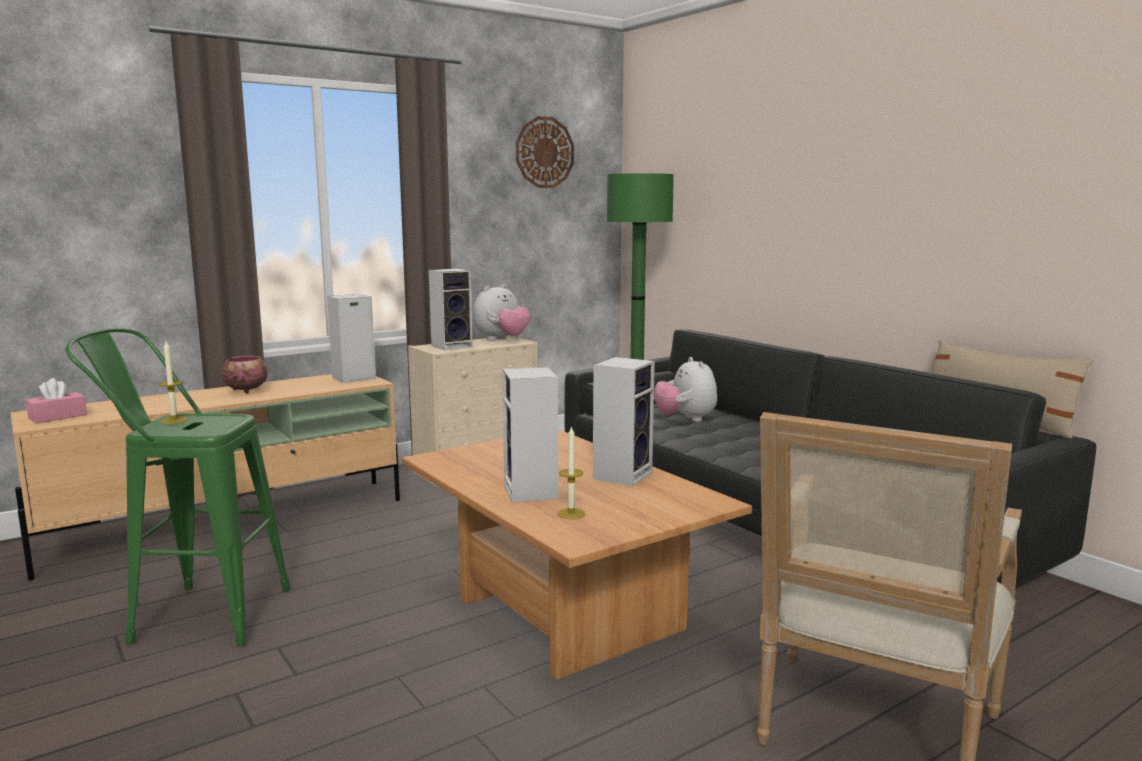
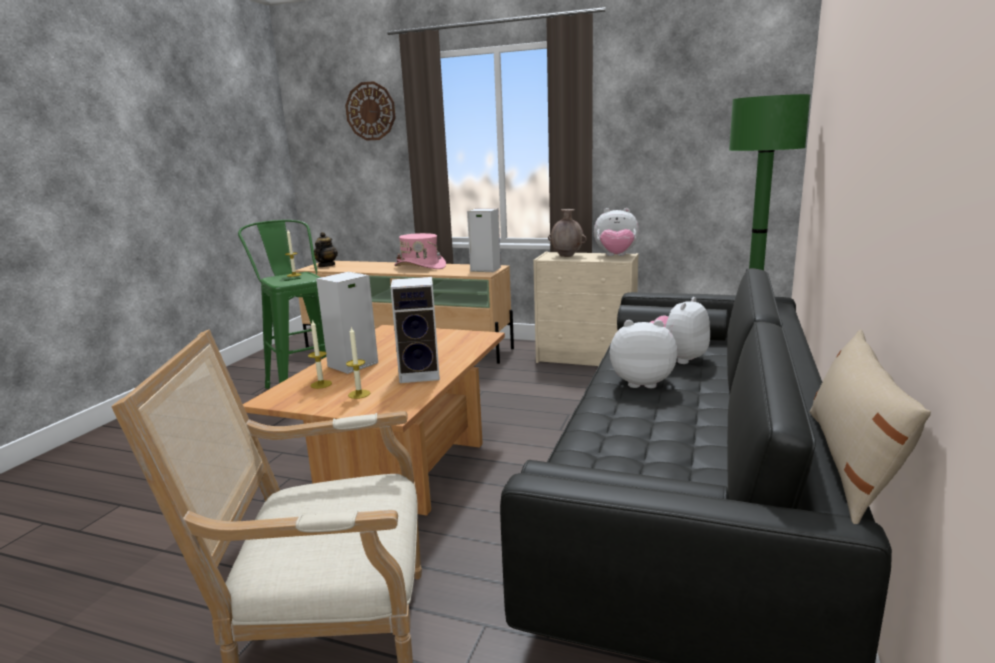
camera: 55 degrees right, 5 degrees up
pink tissue box [26,378,87,423] -> teapot [314,232,338,267]
bowl [222,356,268,393] -> pink hat [394,233,446,269]
speaker [429,268,473,350] -> brown vase [548,209,587,257]
wall clock [516,116,574,188] -> wall clock moved to [345,81,395,141]
none -> candle [346,326,370,399]
none -> plush toy [610,320,677,388]

